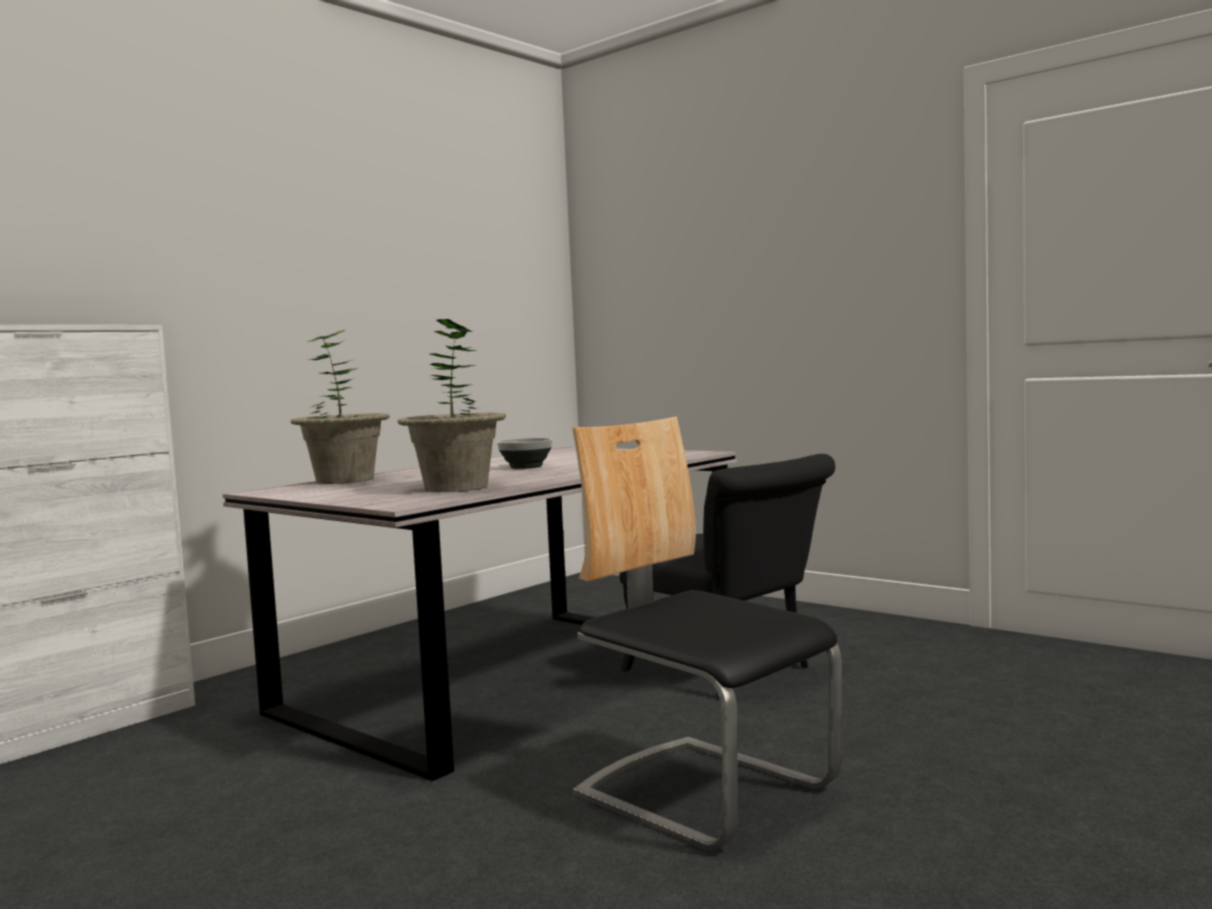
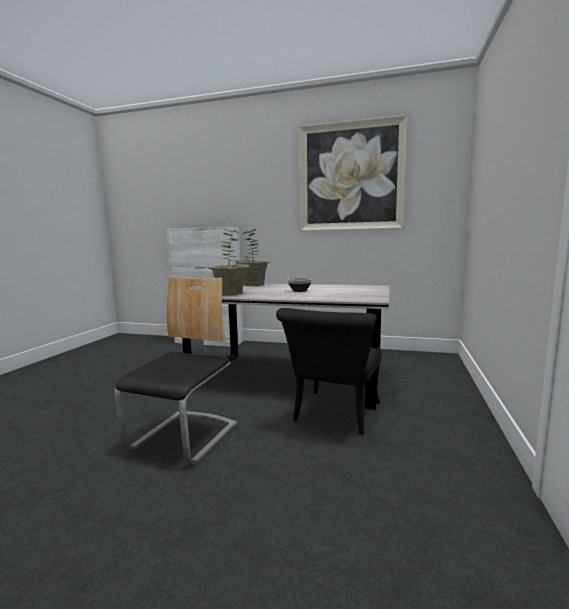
camera: 65 degrees right, 5 degrees up
none -> picture [299,114,408,231]

